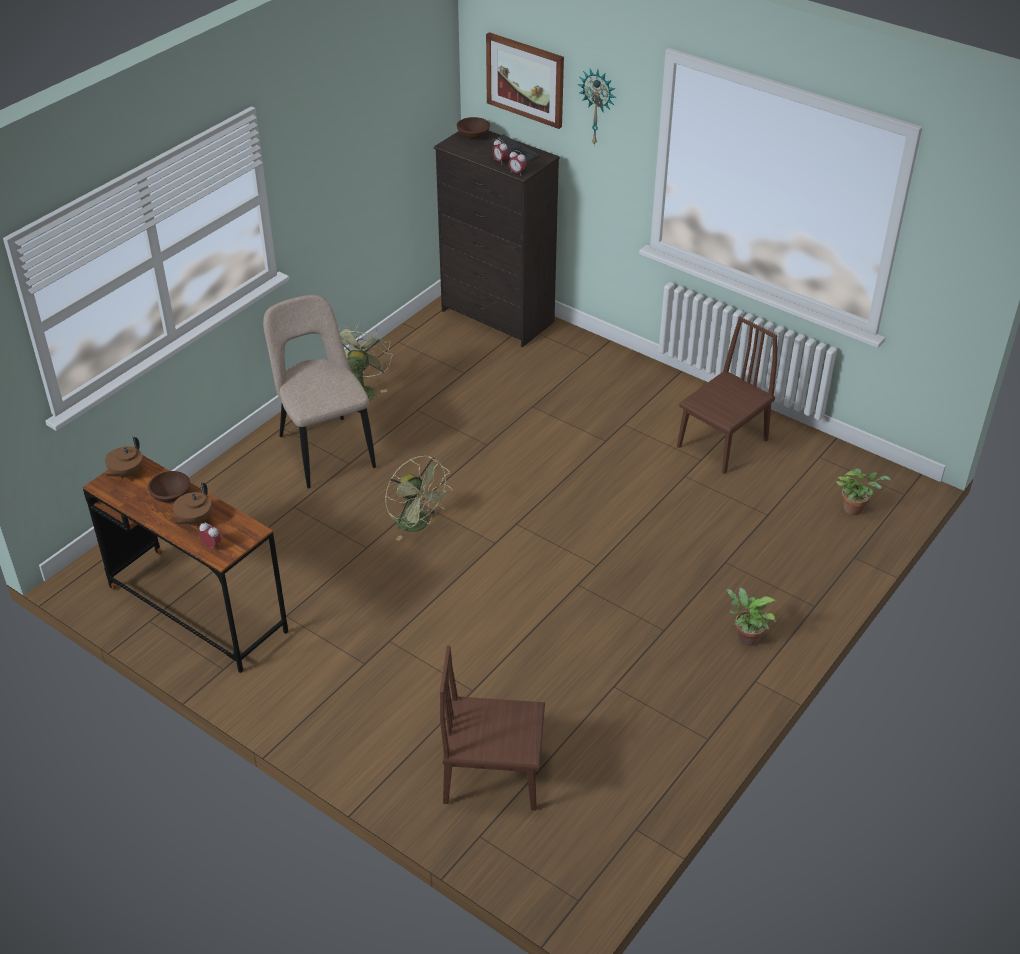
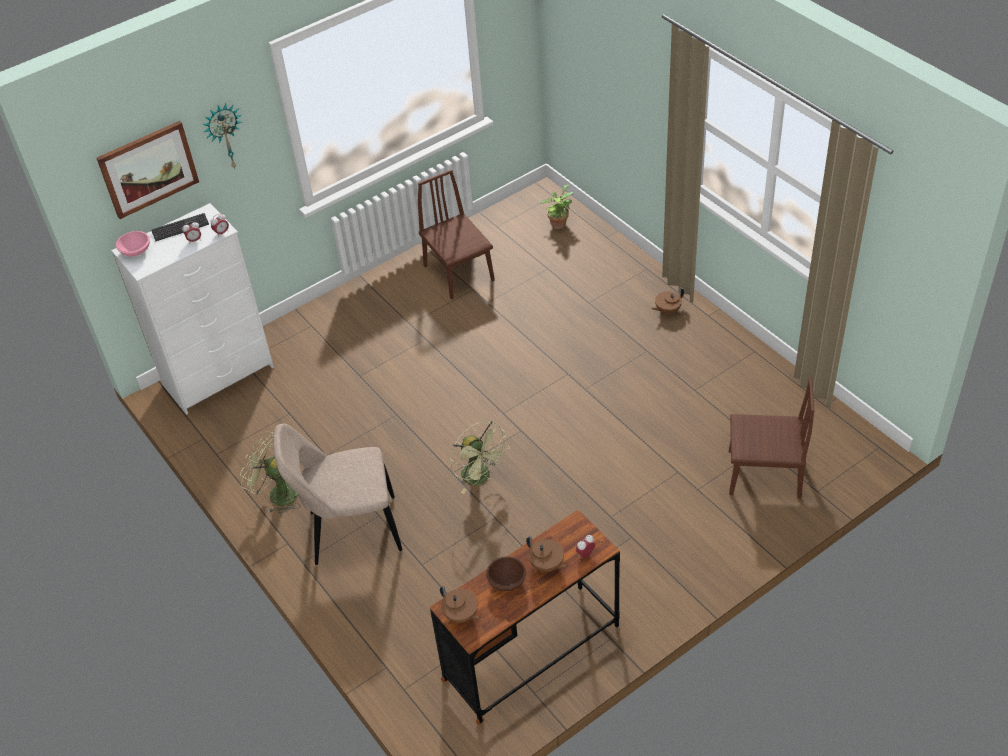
camera: 70 degrees left, 5 degrees up
green fan [385,456,452,541] -> green fan turned 75 degrees clockwise [450,421,509,494]
black dresser [434,130,560,347] -> white dresser [111,203,274,415]
brown chair [440,646,545,810] -> brown chair turned 105 degrees counterclockwise [729,377,815,498]
brown bowl [457,117,490,139] -> pink bowl [116,231,150,256]
potted plant [726,587,777,646] -> brown teapot [652,288,684,314]

